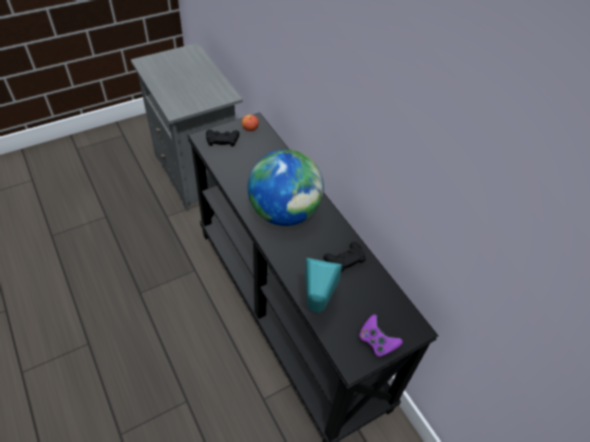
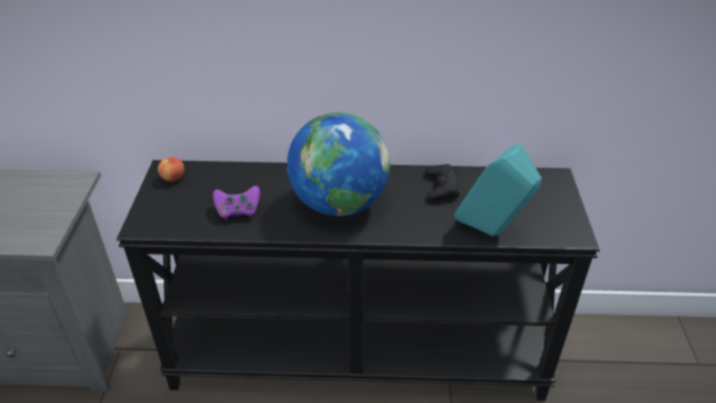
camera: 55 degrees left, 10 degrees down
black game controller [206,129,240,147] -> none
purple game controller [359,314,403,357] -> purple game controller moved to [213,186,260,220]

